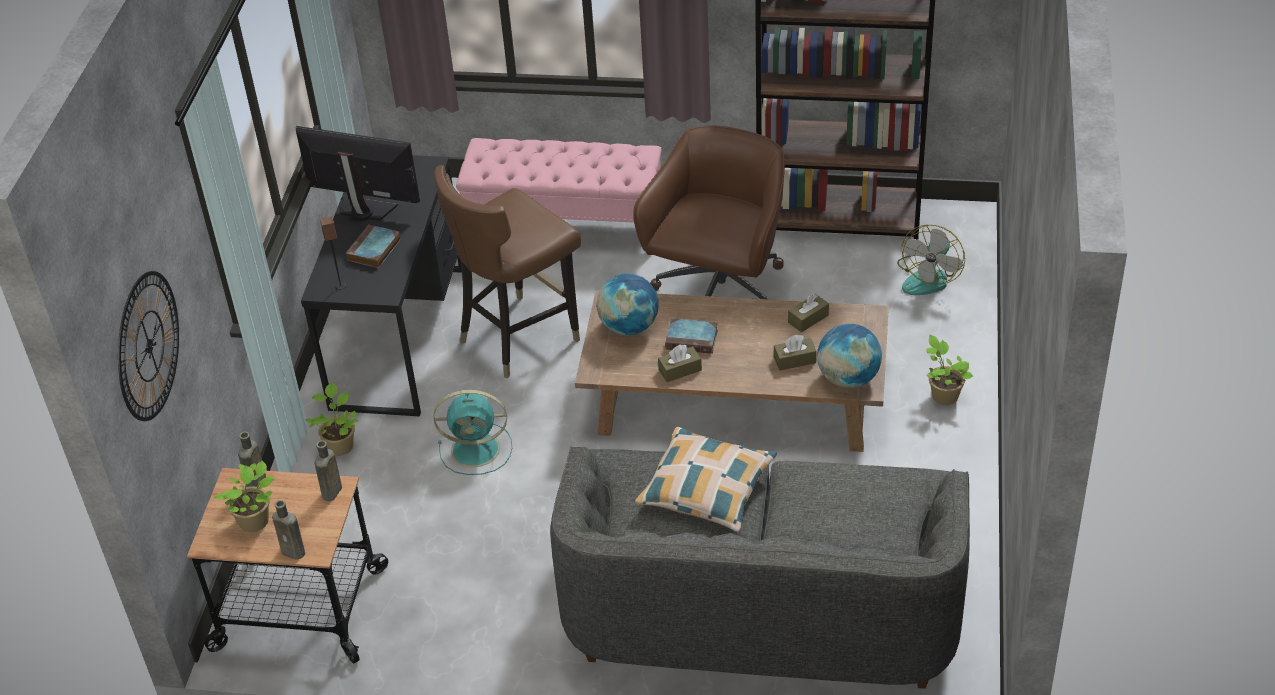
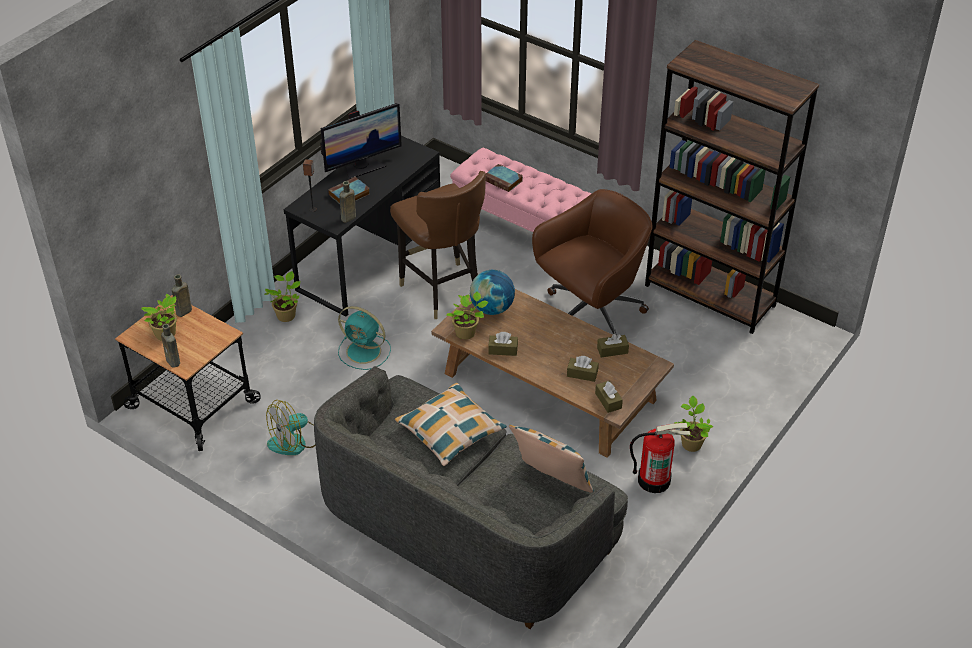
camera: 25 degrees right, 0 degrees up
wall clock [118,271,179,421] -> none
monitor [296,126,420,221] -> monitor turned 105 degrees clockwise [320,103,402,179]
brown bottle [314,440,342,501] -> brown bottle moved to [339,181,356,223]
brown chair [434,165,581,378] -> brown chair turned 105 degrees counterclockwise [390,171,486,319]
book [665,318,718,354] -> book moved to [486,164,523,192]
globe [817,324,882,388] -> brown tissue box [595,381,623,413]
fan [897,225,965,295] -> fan moved to [266,400,316,455]
none -> potted plant [446,291,489,339]
none -> pillow [509,425,594,493]
none -> fire extinguisher [630,423,690,493]

